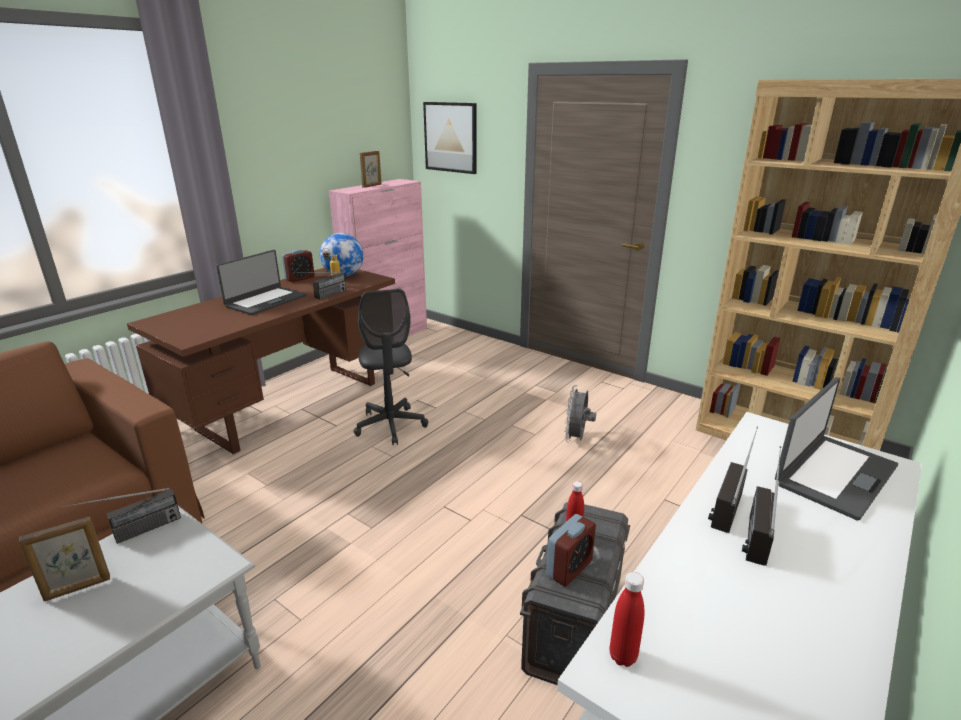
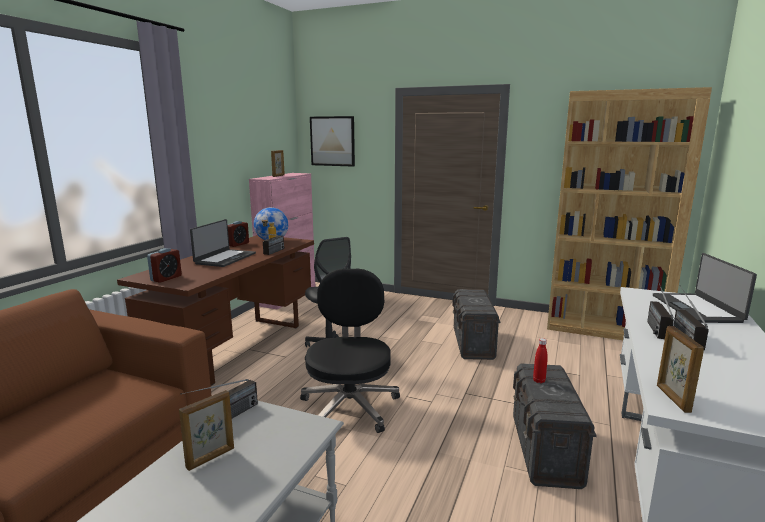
camera: 15 degrees left, 10 degrees down
alarm clock [546,514,596,587] -> alarm clock moved to [147,248,182,283]
grey fan [565,385,596,443] -> grey storage box [452,289,500,360]
red bottle [610,572,644,667] -> picture frame [657,326,704,413]
laptop [775,377,898,521] -> laptop turned 150 degrees clockwise [653,253,757,323]
none -> black office chair [300,268,400,433]

